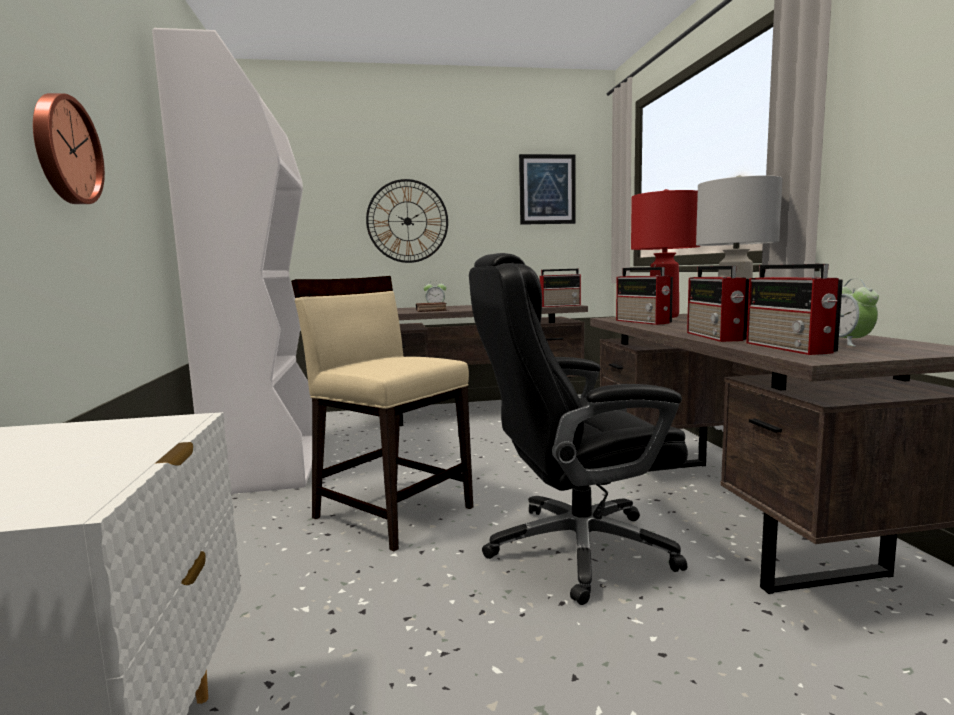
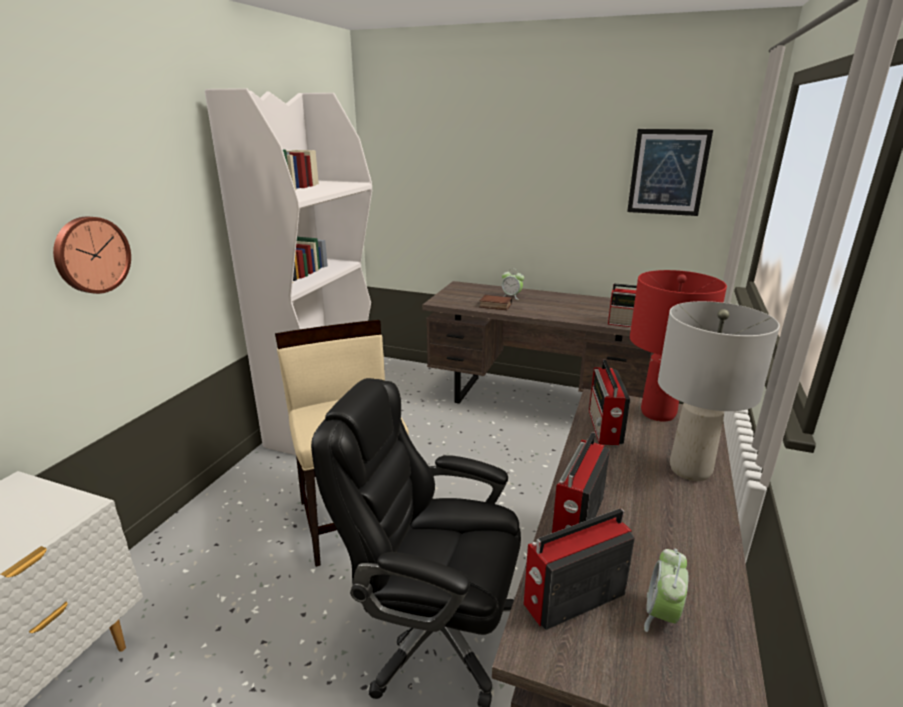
camera: 30 degrees right, 15 degrees up
wall clock [366,179,448,263] -> none
radio [746,264,843,355] -> radio turned 45 degrees clockwise [524,508,635,630]

